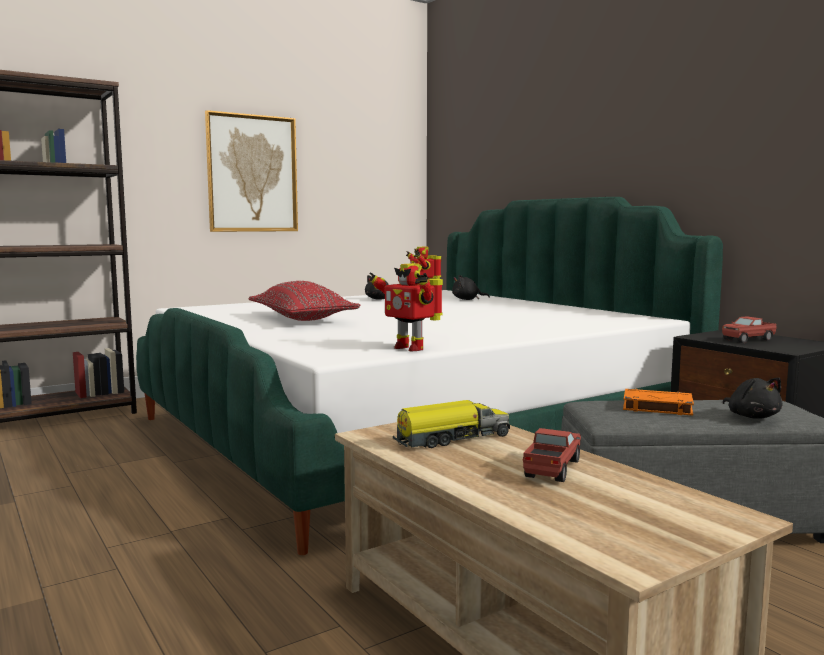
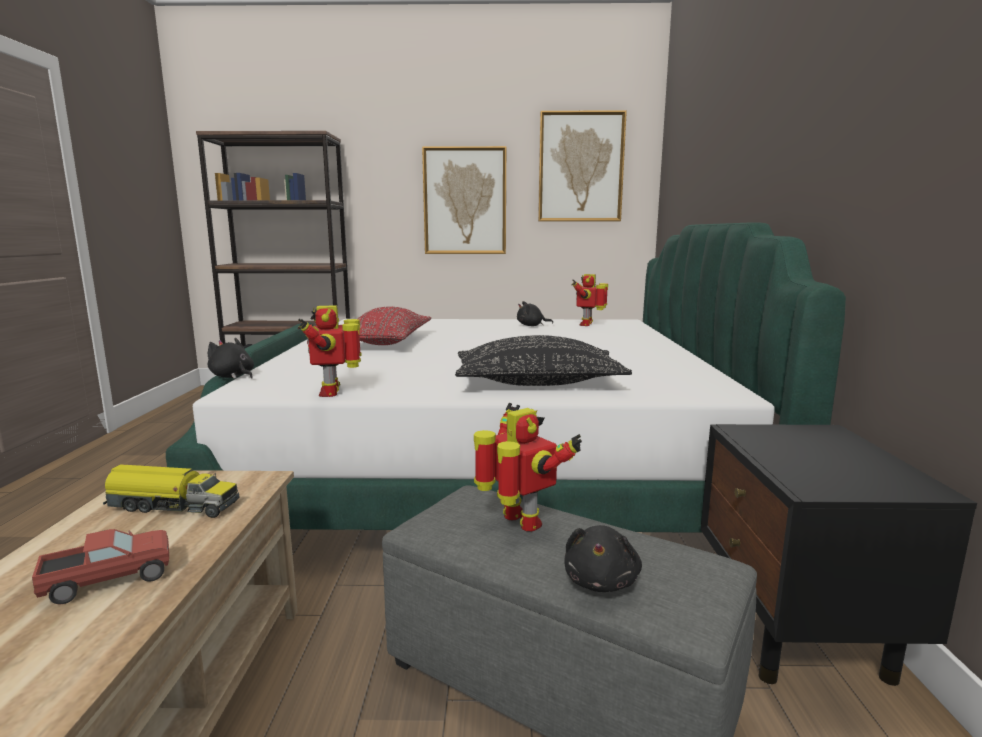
camera: 35 degrees right, 5 degrees up
black plush toy [452,275,490,300] -> black plush toy moved to [208,338,254,379]
orange book [623,389,694,415] -> toy robot [474,403,582,532]
toy truck [722,316,777,343] -> none
none -> black pillow [455,335,632,386]
none -> picture [538,110,627,221]

